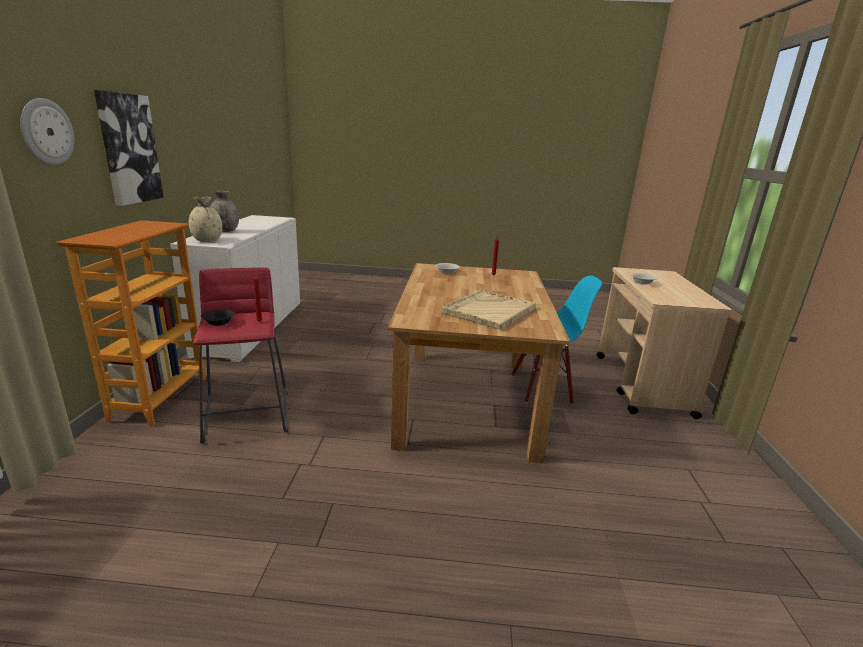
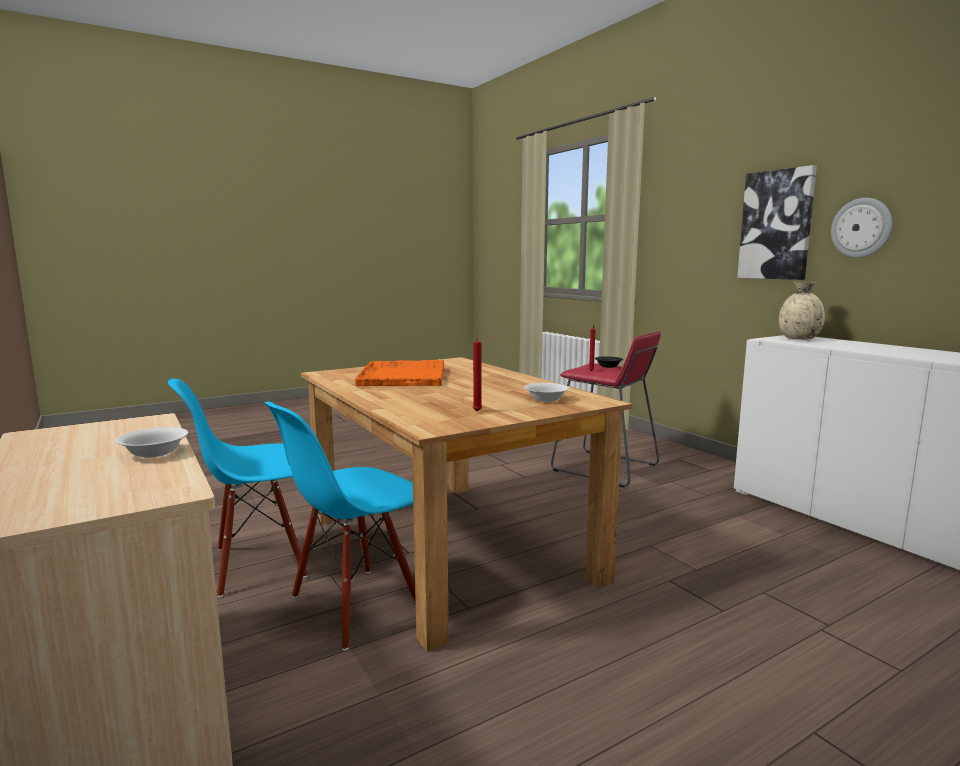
camera: 145 degrees right, 10 degrees down
wall clock [20,98,75,165] -> wall clock moved to [831,198,892,258]
bookcase [55,220,205,426] -> none
grey vase [211,191,239,232] -> none
beige tray [441,290,536,330] -> orange tray [355,360,444,386]
none -> blue chair [168,379,308,597]

